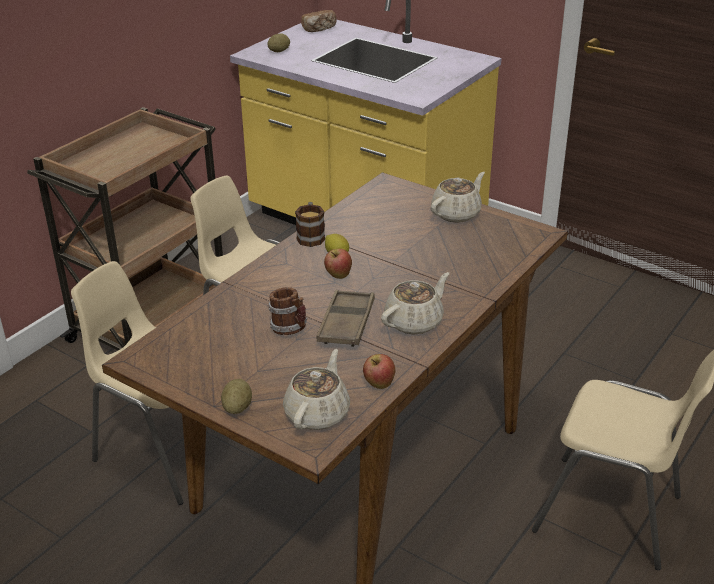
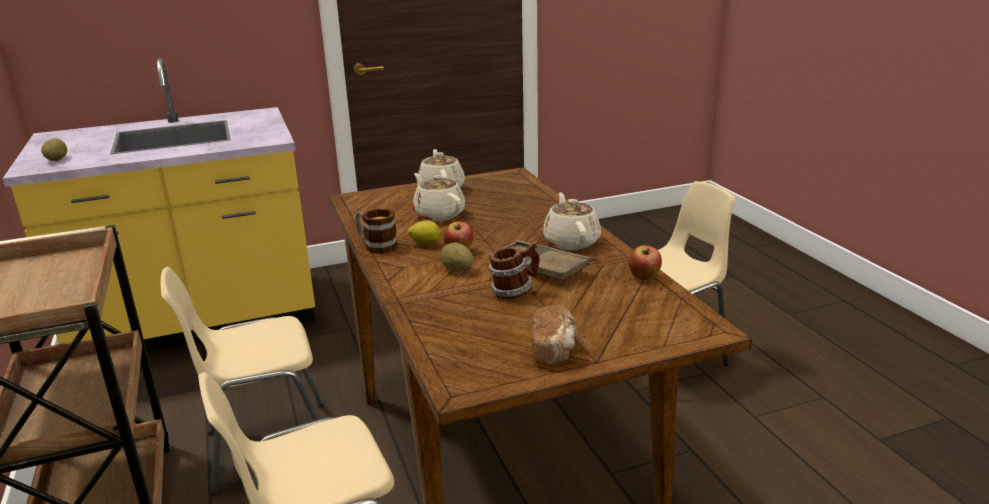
camera: 55 degrees left, 10 degrees down
potato [221,379,252,414] -> potato moved to [440,243,474,272]
beige teapot [283,349,350,430] -> beige teapot moved to [412,173,465,221]
bread [301,10,336,32] -> bread moved to [532,305,577,365]

